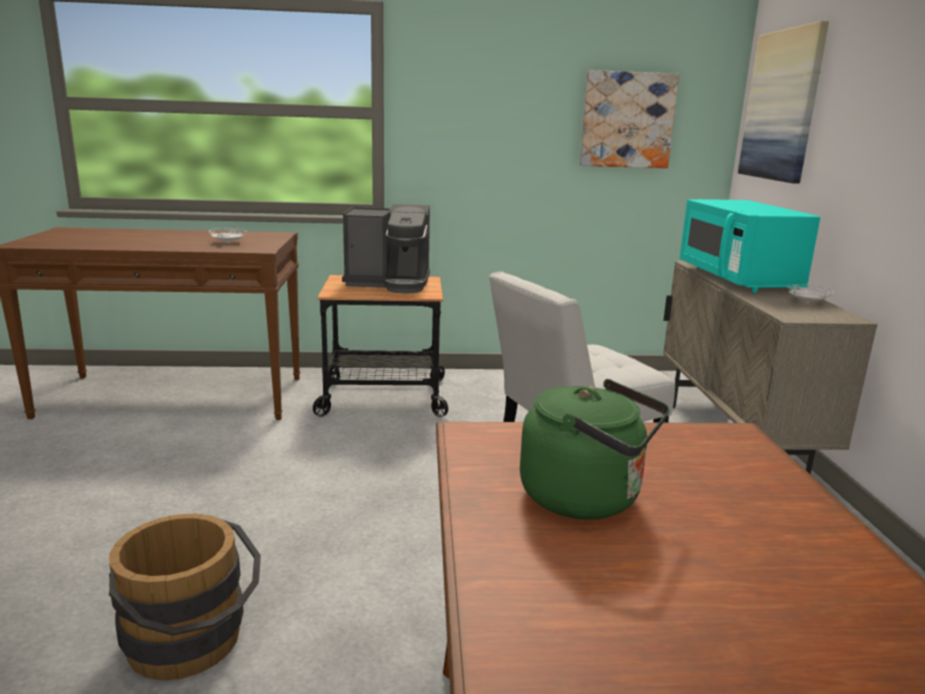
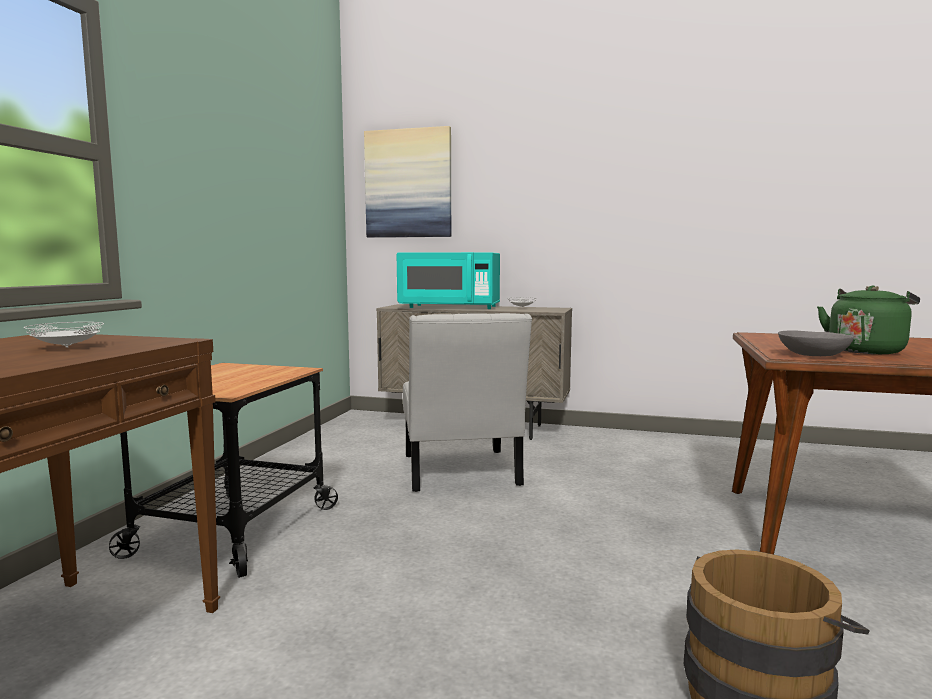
camera: 70 degrees left, 10 degrees down
coffee machine [342,204,430,293] -> none
picture [580,70,679,168] -> none
none -> grey bowl [778,330,854,356]

